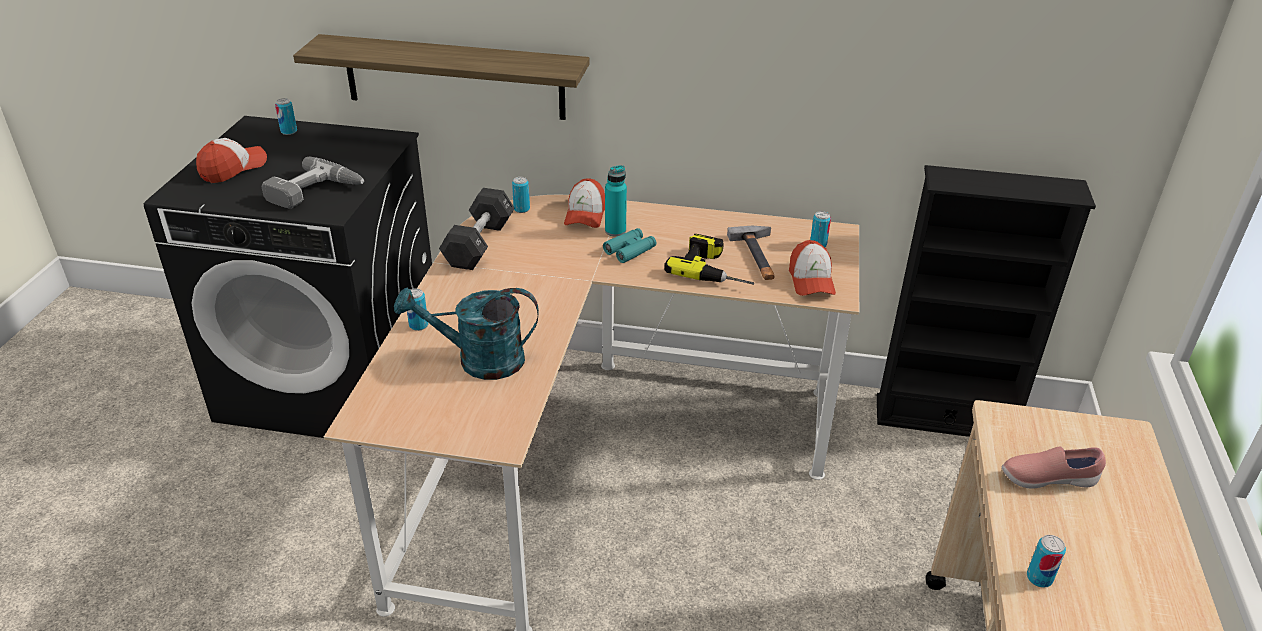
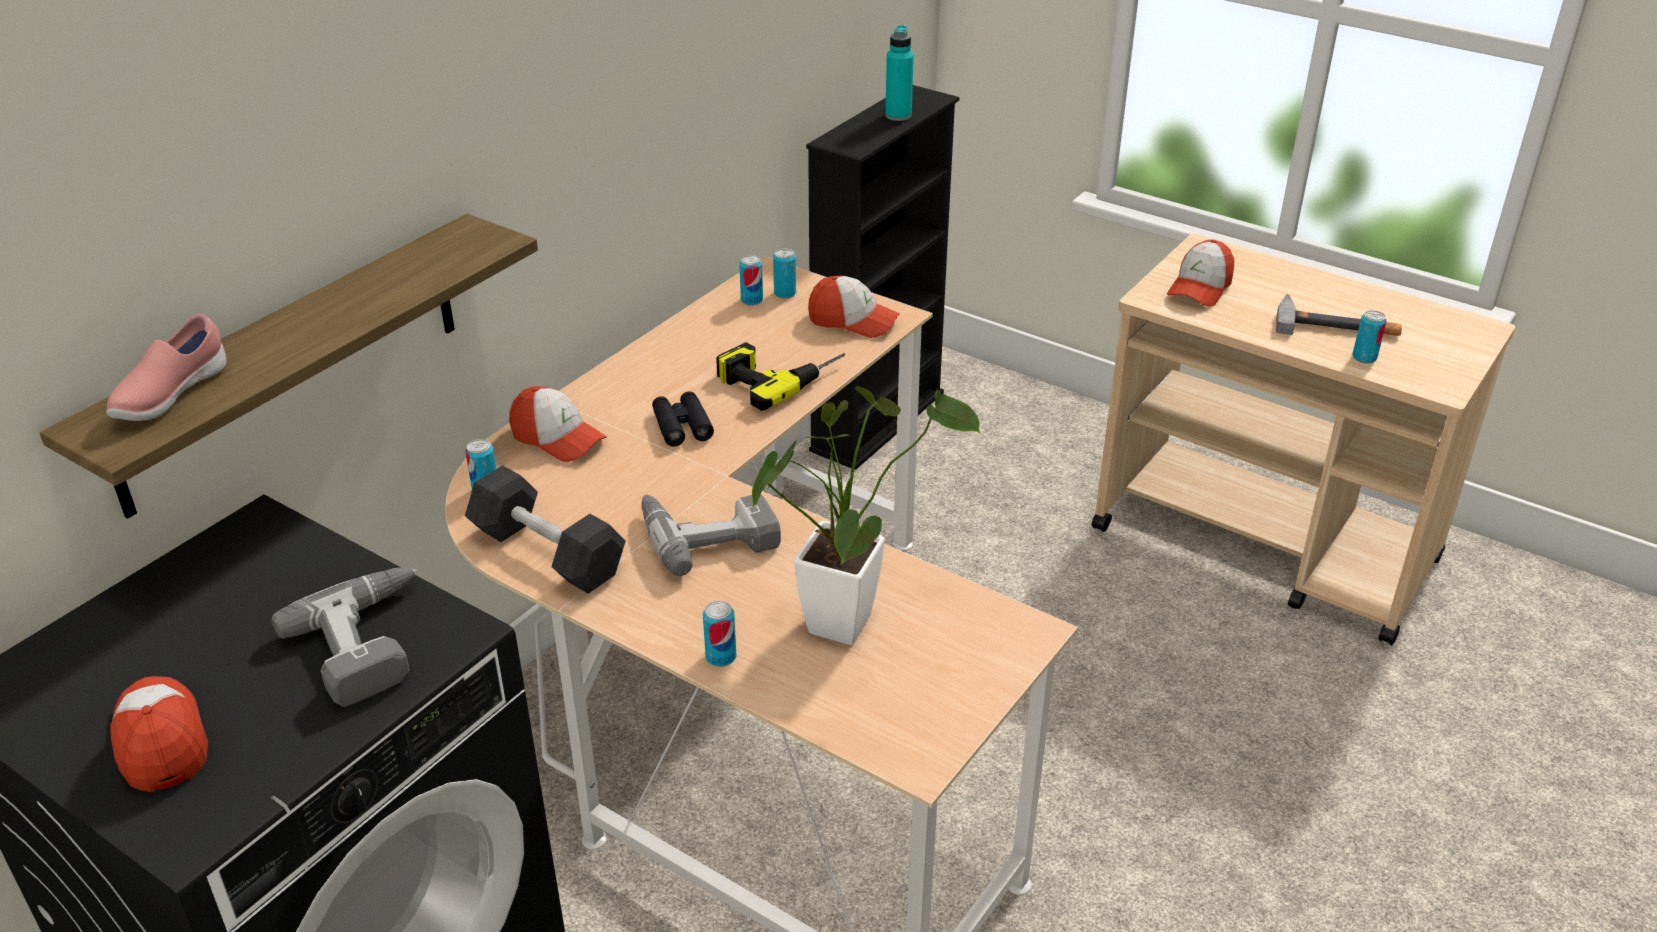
camera: 65 degrees left, 0 degrees up
can [275,98,297,135] -> can moved to [739,255,763,306]
turquoise watering can [394,287,539,380] -> potted plant [751,386,981,645]
turquoise binoculars [603,228,656,263] -> black binoculars [652,392,714,447]
turquoise bottle [605,165,627,237] -> turquoise bottle moved to [885,25,914,121]
hammer [727,226,775,280] -> hammer moved to [1276,294,1402,336]
pink shoe [1002,446,1106,489] -> pink shoe moved to [106,314,227,421]
none -> power drill [641,495,781,576]
none -> cap [1167,240,1234,307]

